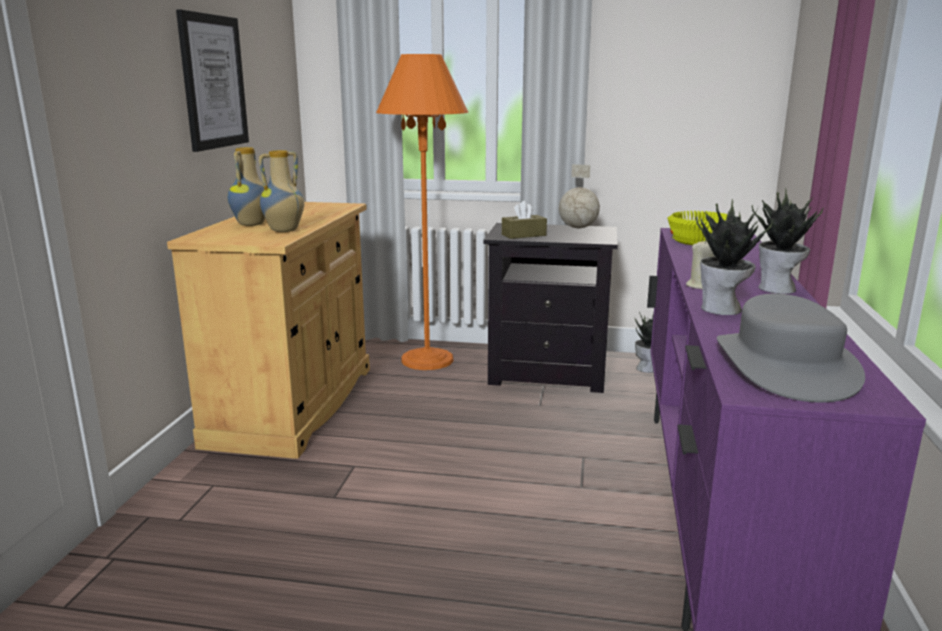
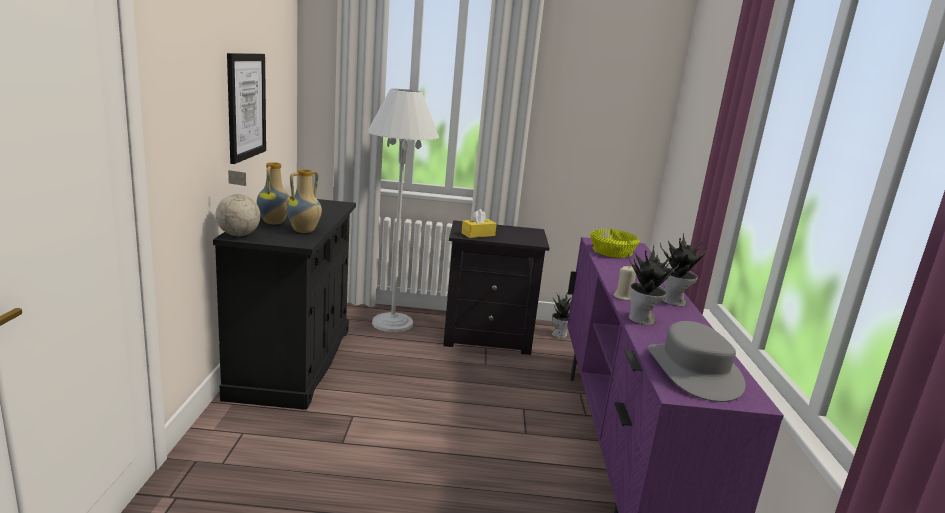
camera: 10 degrees left, 0 degrees up
beige cabinet [167,202,370,459] -> black cabinet [213,196,356,410]
orange floor lamp [376,54,468,370] -> white floor lamp [367,89,439,332]
brown tissue box [502,201,547,239] -> yellow tissue box [461,209,497,238]
globe [559,164,600,228] -> globe moved to [216,170,260,236]

